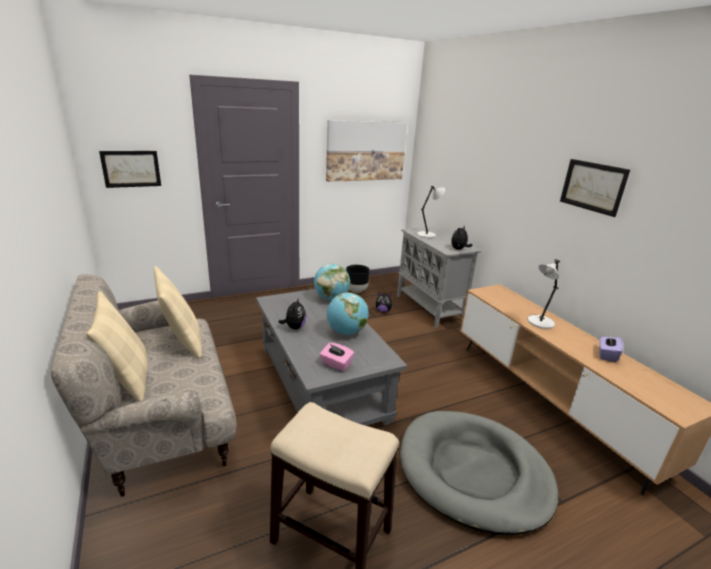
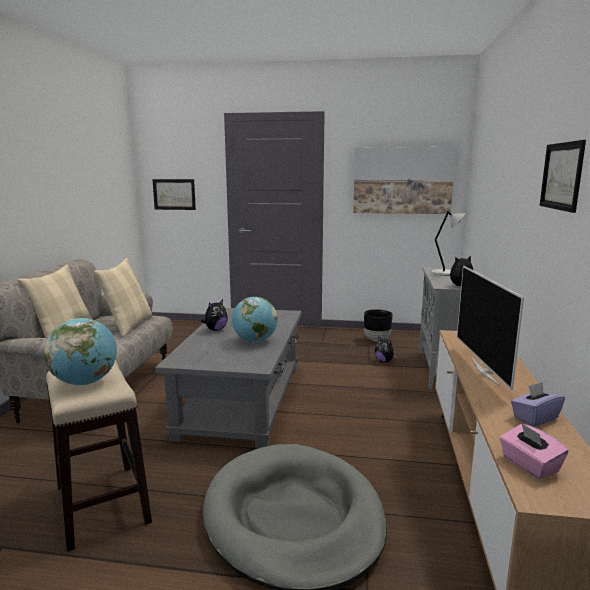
camera: 35 degrees right, 10 degrees down
globe [314,264,350,300] -> globe moved to [44,318,117,385]
pink tissue box [320,342,354,371] -> pink tissue box moved to [500,423,569,479]
grey table lamp [527,259,560,329] -> television [457,266,524,390]

